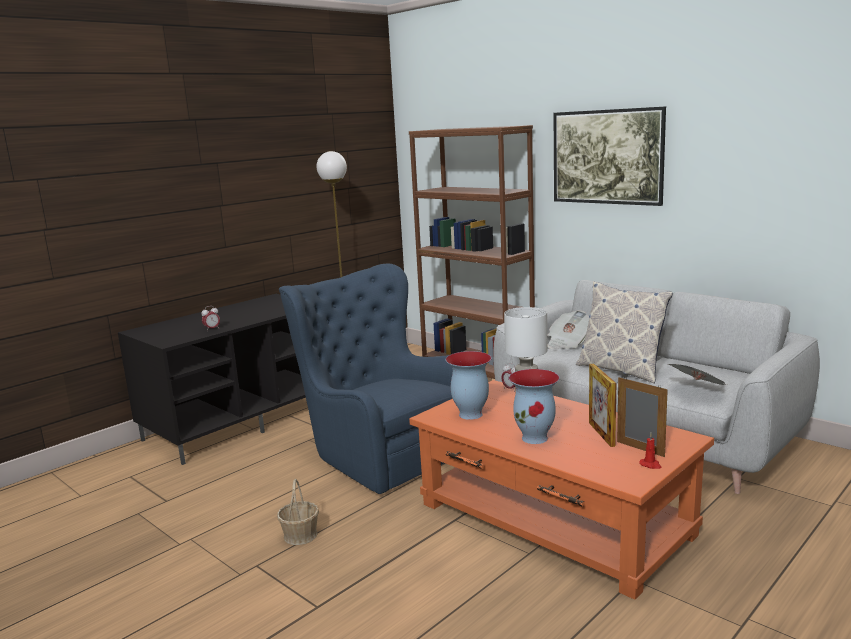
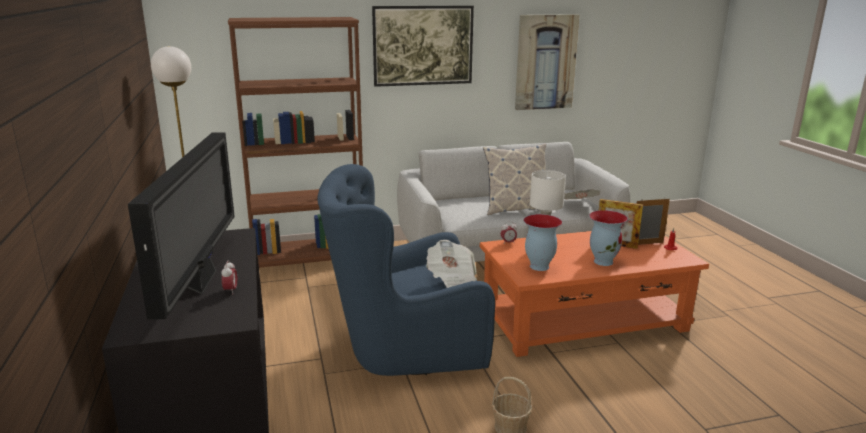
camera: 60 degrees left, 5 degrees up
newspaper [547,310,589,349] -> newspaper moved to [426,240,477,288]
none -> television [128,133,235,319]
none -> picture [515,14,579,110]

